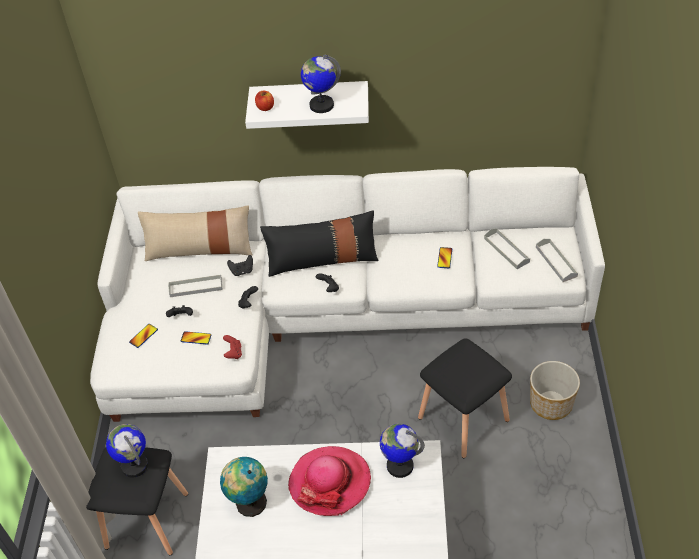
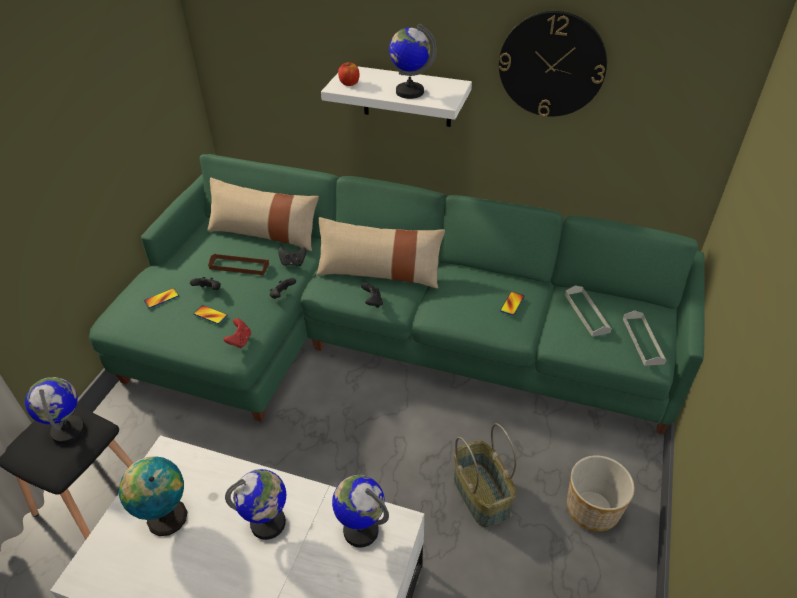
camera: 15 degrees right, 5 degrees down
white sofa [90,167,605,422] -> green sofa [89,154,705,434]
grey tray [168,274,222,297] -> brown tray [208,254,269,275]
black pillow [260,210,379,277] -> beige pillow [316,217,445,288]
hat [288,446,371,516] -> globe [225,469,286,540]
black stool [418,338,512,458] -> basket [454,423,517,528]
none -> wall clock [499,11,607,117]

